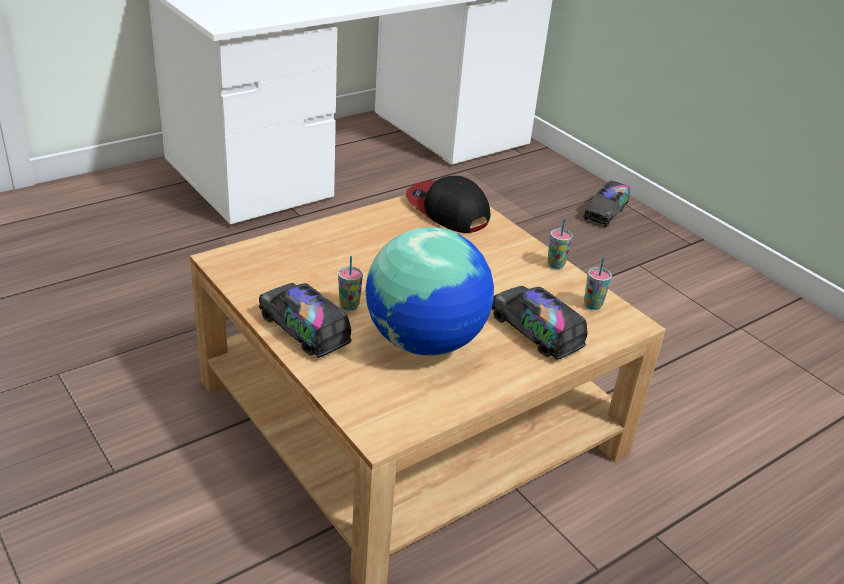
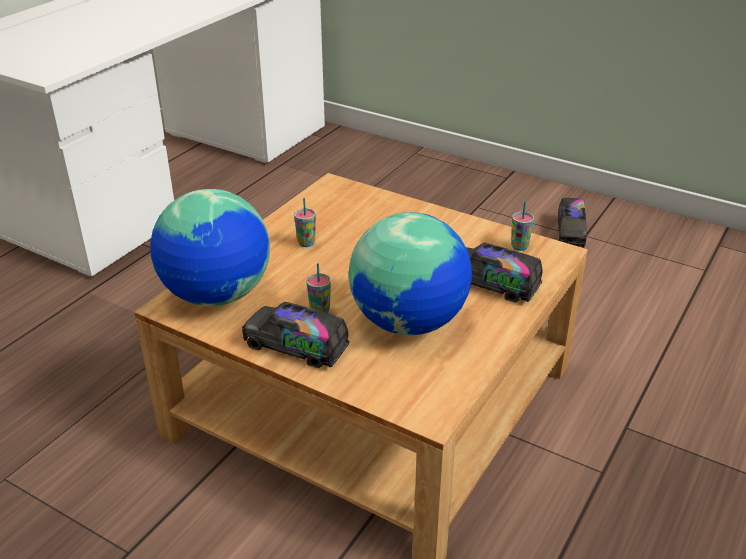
camera: 20 degrees left, 0 degrees up
cap [406,176,490,233] -> none
cup [547,218,573,269] -> cup moved to [294,198,316,247]
toy truck [583,181,630,227] -> toy truck moved to [558,198,587,248]
none -> globe [150,189,270,306]

